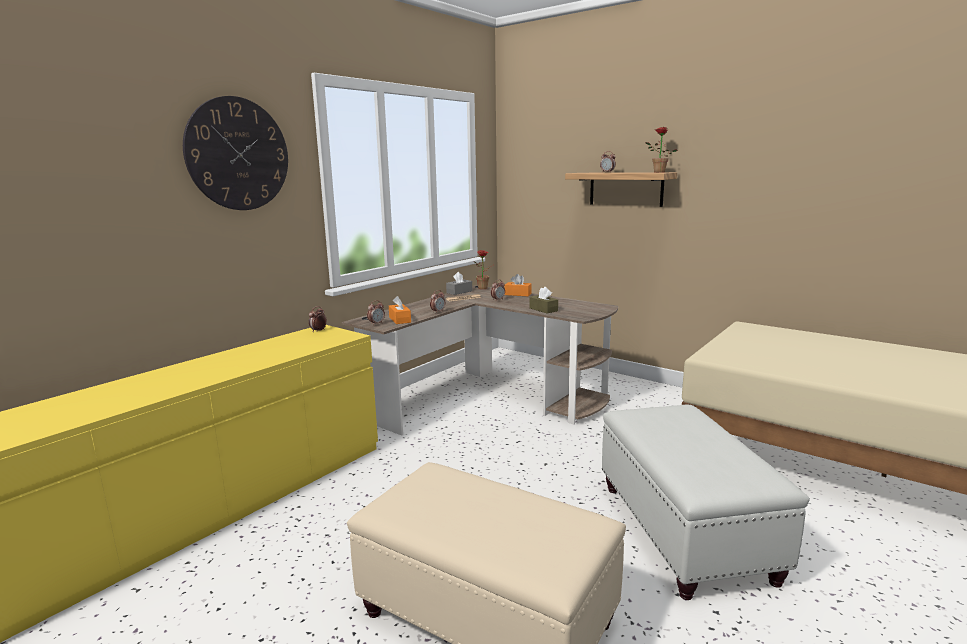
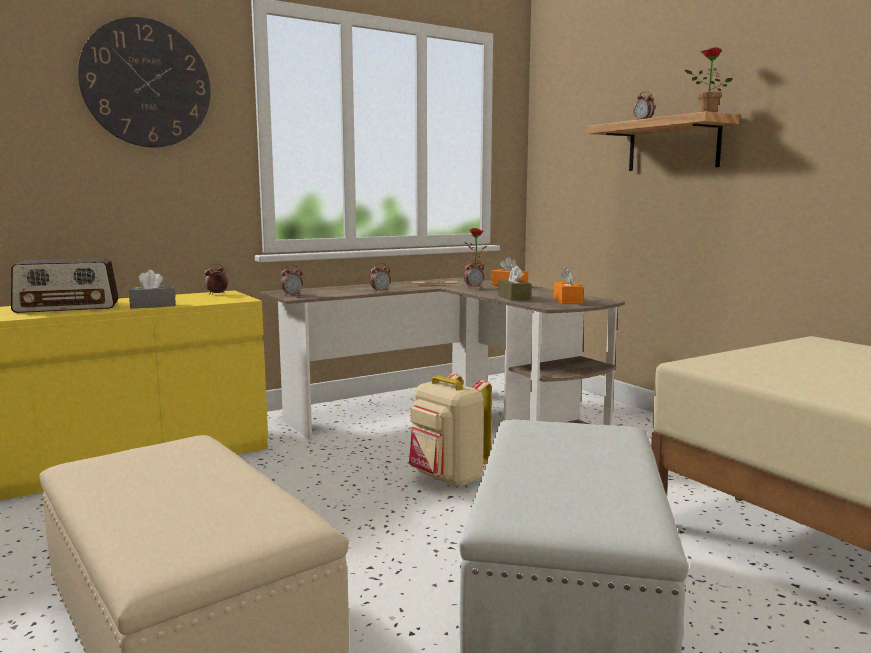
camera: 20 degrees right, 5 degrees down
orange tissue box [389,296,411,324] -> orange tissue box moved to [554,268,583,304]
grey tissue box [446,272,472,295] -> grey tissue box moved to [129,270,176,309]
none -> radio [11,258,119,313]
none -> beige backpack [409,373,492,487]

